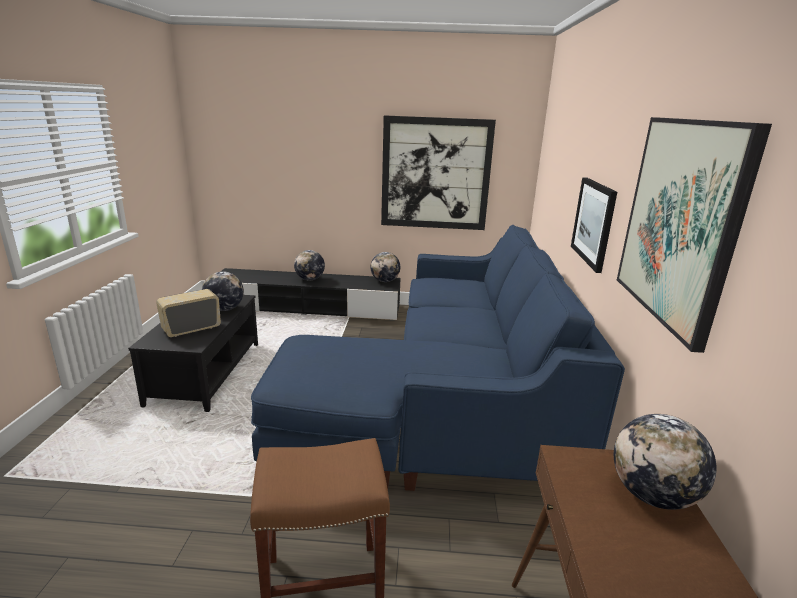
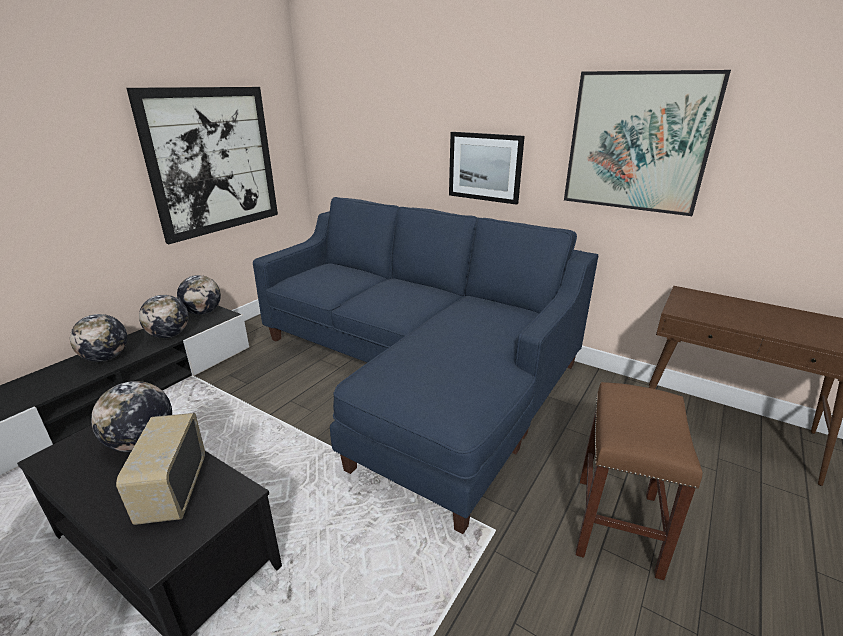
camera: 60 degrees left, 5 degrees up
globe [614,414,717,510] -> globe moved to [139,295,188,338]

